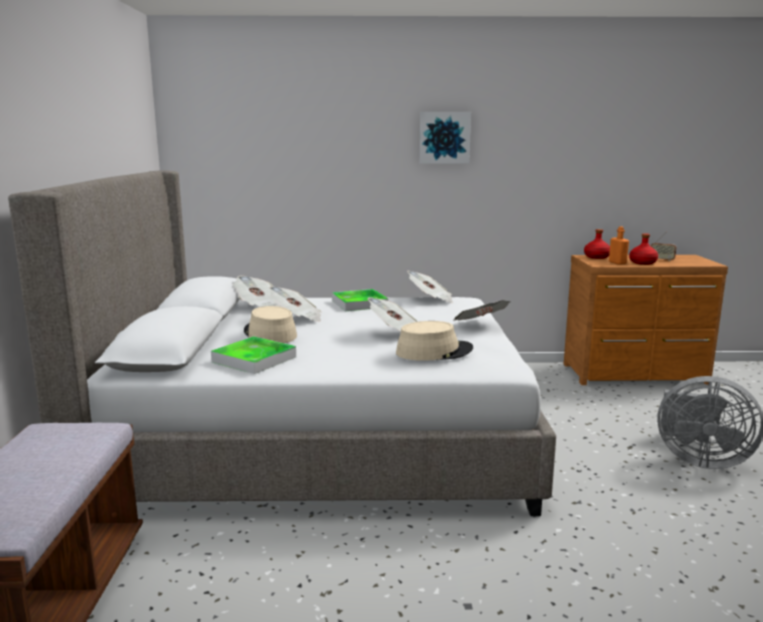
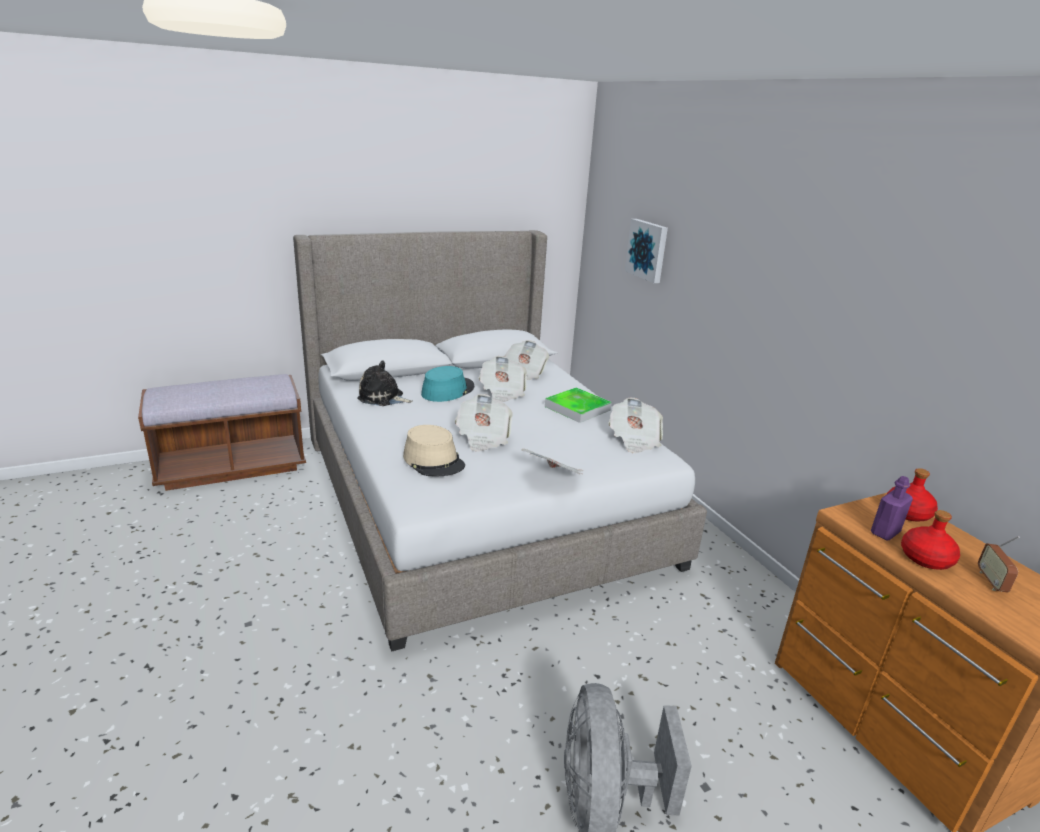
camera: 65 degrees right, 10 degrees up
tray [211,336,296,374] -> plush toy [357,360,413,406]
beige hat [244,306,297,343] -> turquoise hat [421,366,474,402]
picture [419,112,471,164] -> picture moved to [625,219,668,283]
orange bottle [609,226,629,265] -> purple bottle [871,476,913,540]

